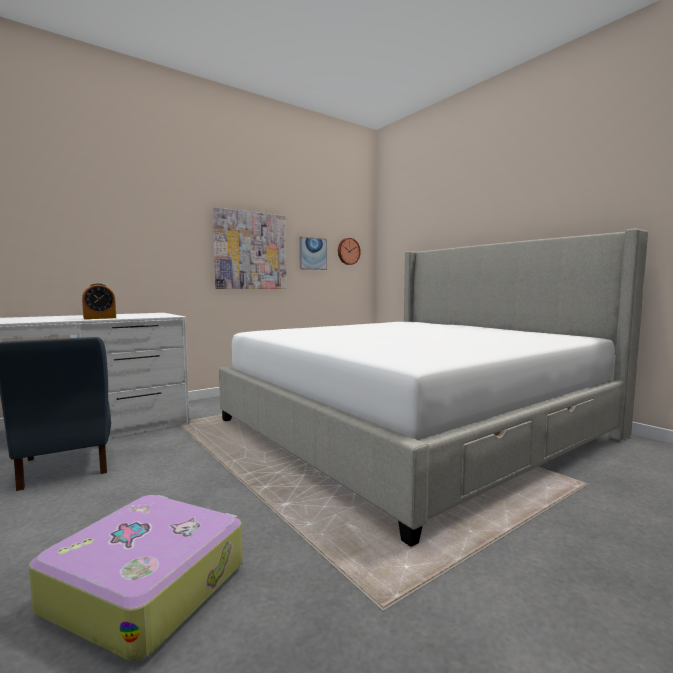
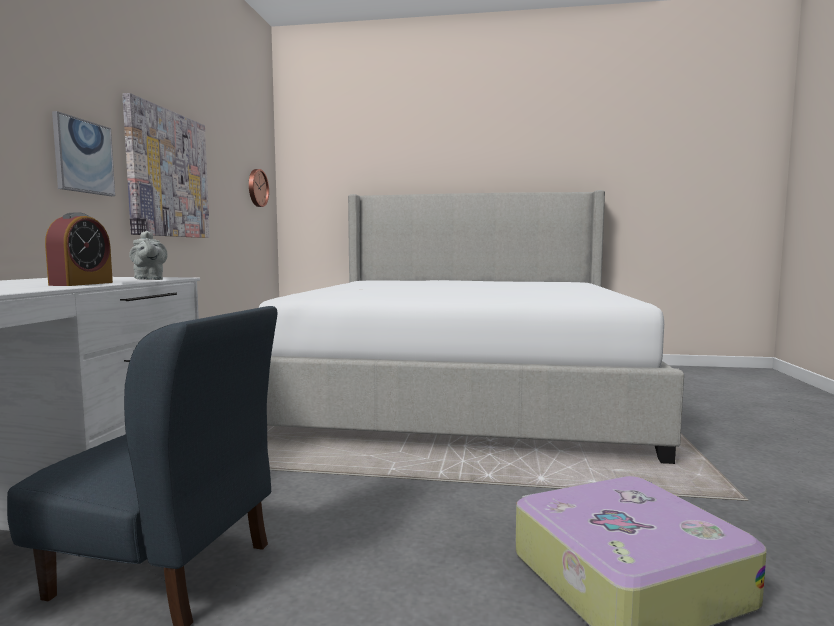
camera: 45 degrees left, 0 degrees up
picture [299,237,327,270] -> picture moved to [52,111,115,196]
none -> grey teapot [129,231,168,280]

